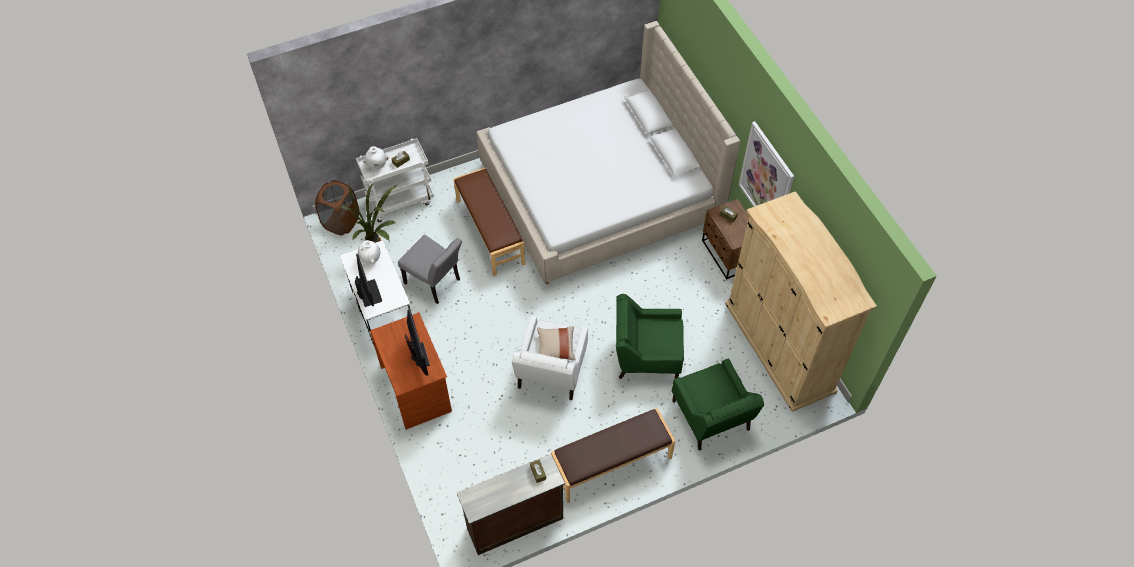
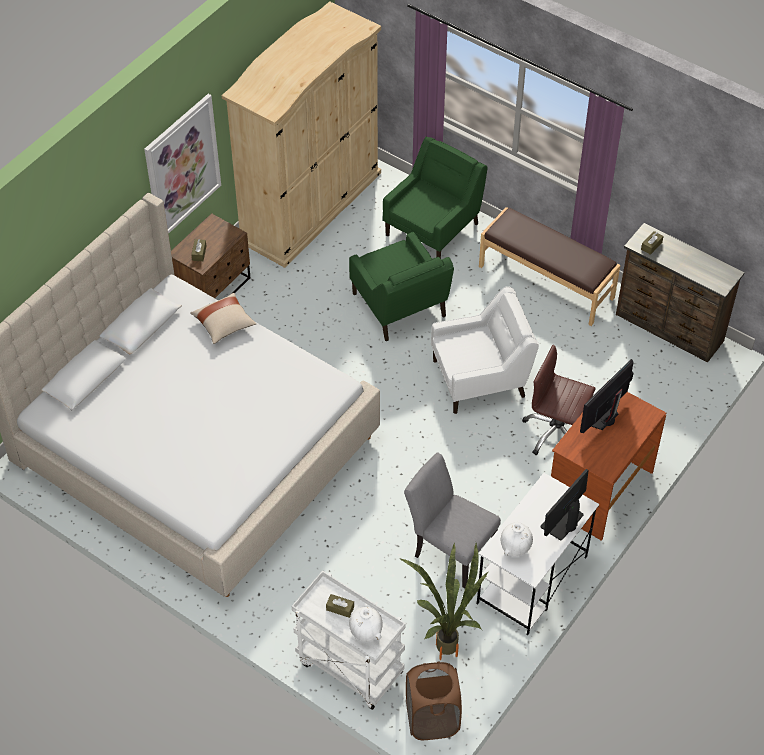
camera: 120 degrees left, 5 degrees down
grey chair [398,235,462,304] -> grey chair turned 60 degrees counterclockwise [404,452,501,588]
brown bench [453,168,526,276] -> none
beige pillow [537,326,576,360] -> beige pillow moved to [190,293,256,344]
none -> brown office chair [522,345,596,455]

